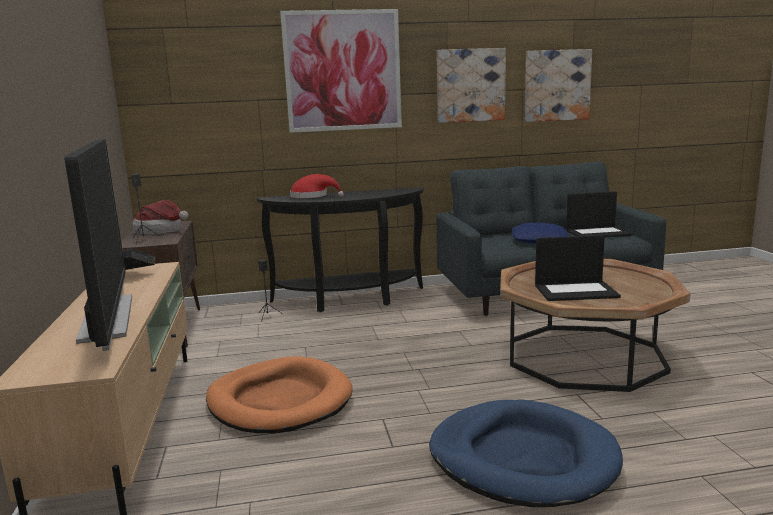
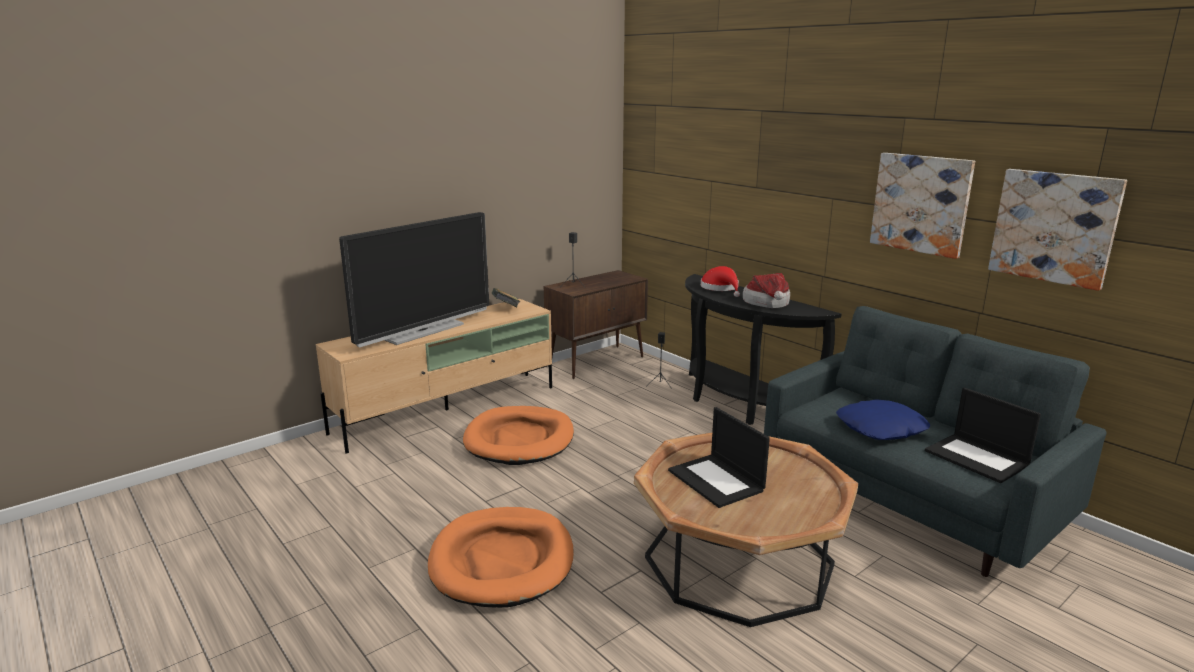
camera: 60 degrees right, 5 degrees up
hat [132,200,189,235] -> hat moved to [743,273,790,308]
picture [280,9,402,133] -> none
blue dog bed [429,400,623,507] -> orange dog bed [428,507,573,608]

